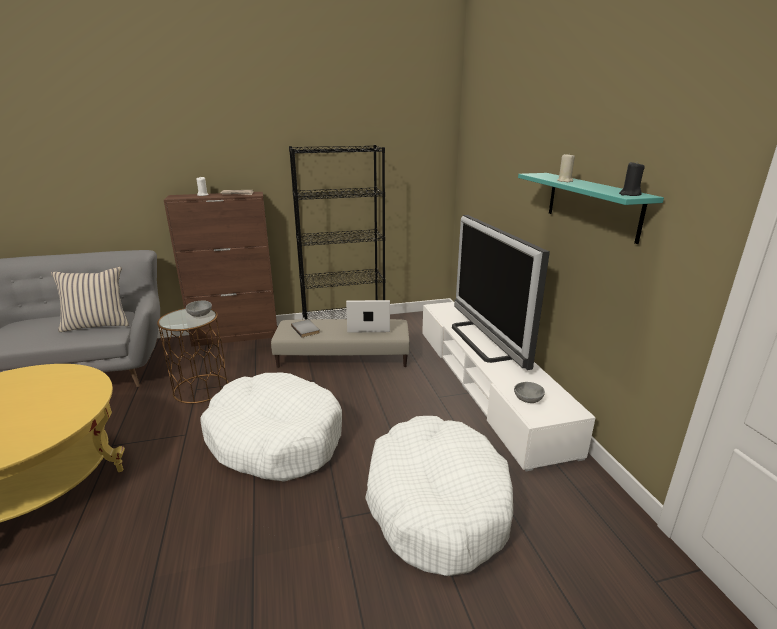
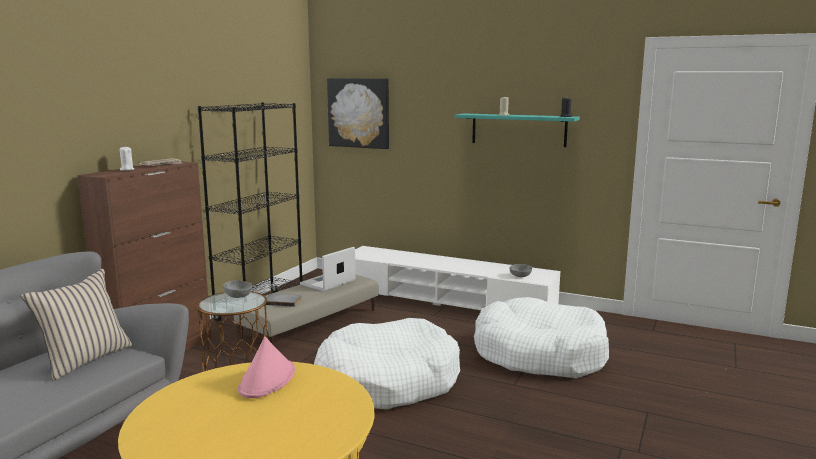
camera: 50 degrees left, 10 degrees down
television [452,215,550,370] -> none
none -> pink hat [237,337,295,398]
none -> picture [327,78,389,149]

